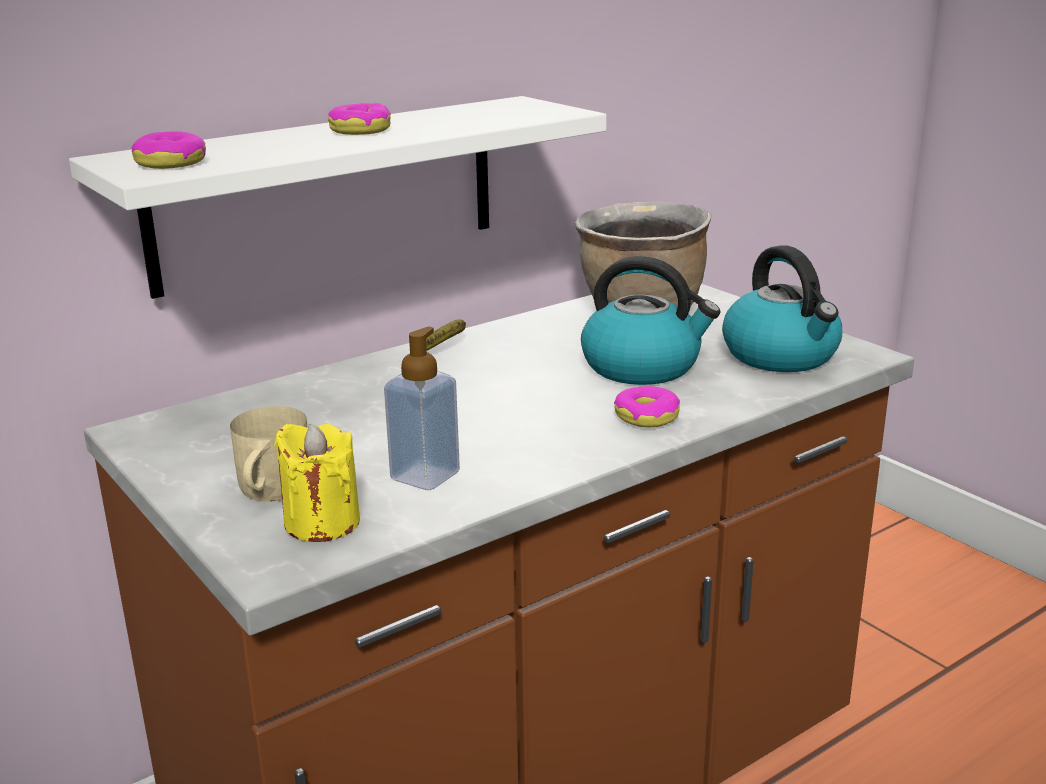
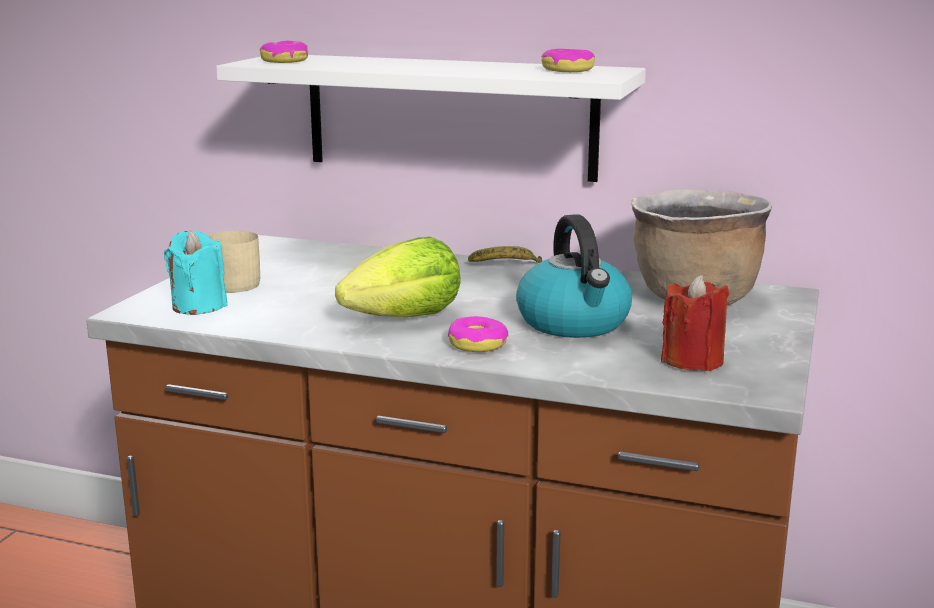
camera: 55 degrees right, 5 degrees down
yellow candle [274,424,360,542] -> turquoise candle [164,231,227,315]
donut [328,103,391,135] -> donut moved to [541,49,595,72]
soap dispenser [384,326,460,490] -> none
kettle [722,245,842,372] -> red candle [661,275,729,371]
none -> lettuce [335,236,461,317]

